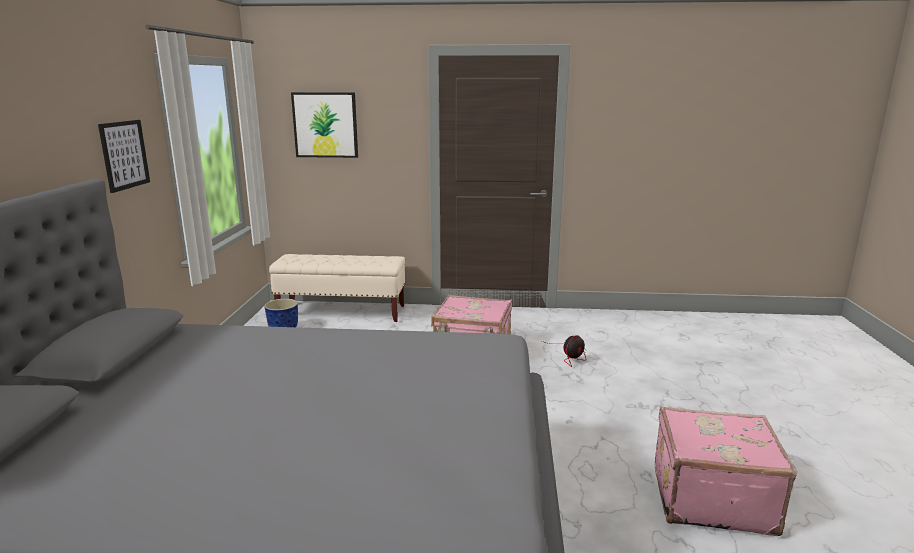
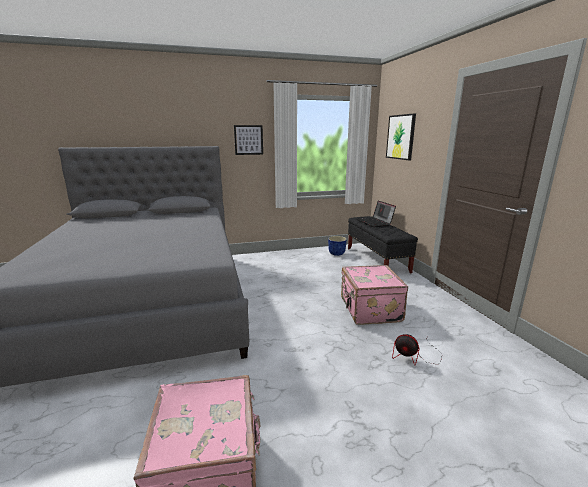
camera: 70 degrees right, 0 degrees up
beige bench [269,254,406,322] -> black bench [348,216,418,273]
none -> laptop [357,201,396,227]

